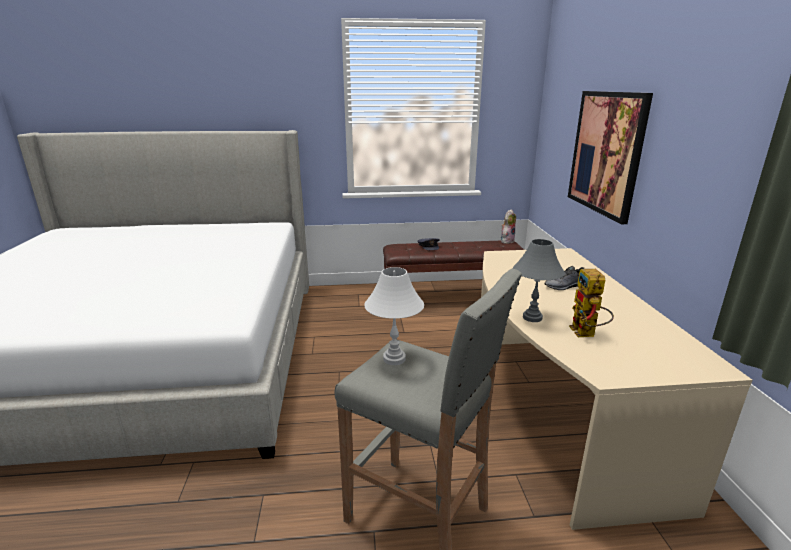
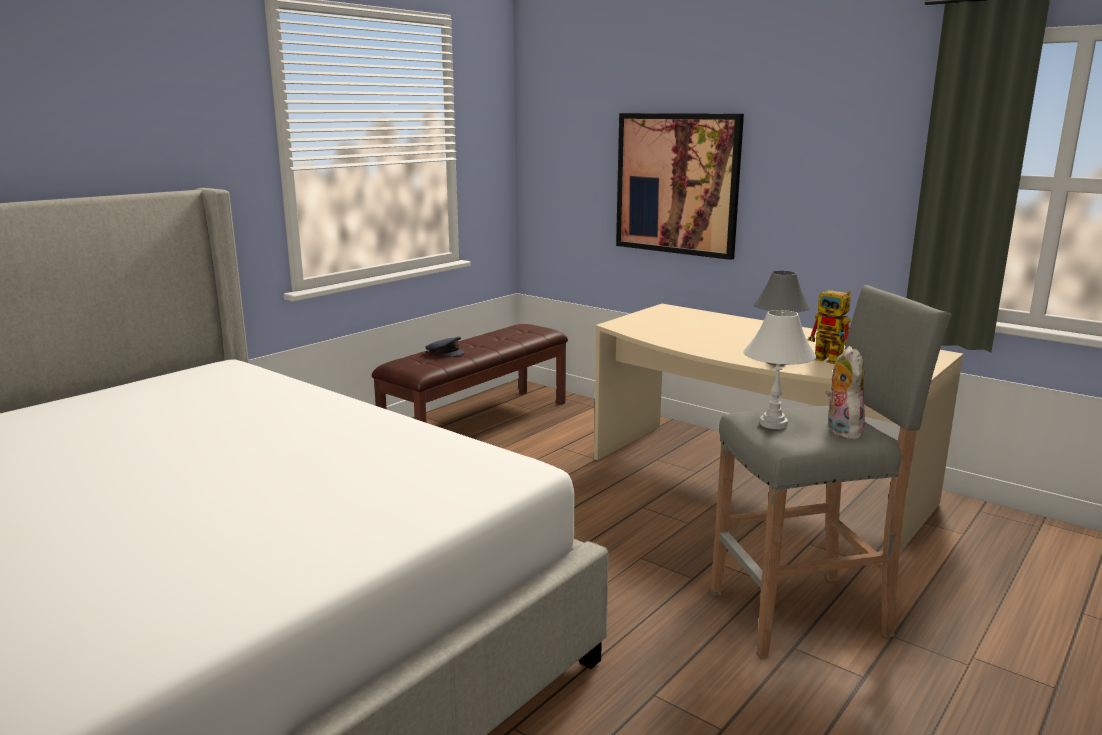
camera: 45 degrees left, 5 degrees down
plush toy [501,209,516,244] -> plush toy moved to [826,346,865,440]
grey shoe [544,266,584,290] -> none

